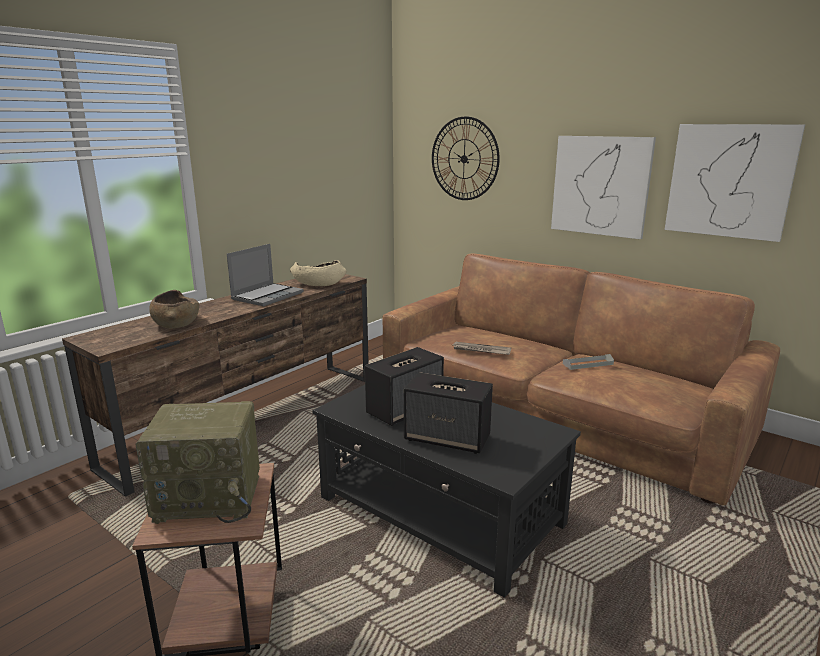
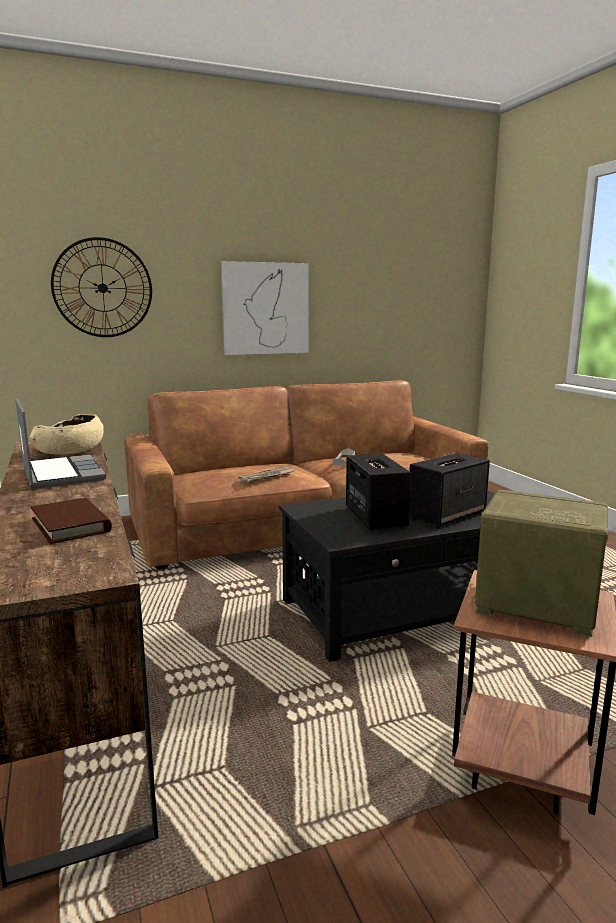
camera: 60 degrees left, 5 degrees down
radio [135,401,260,524] -> radio turned 90 degrees counterclockwise [475,489,609,637]
brown bowl [149,290,199,329] -> brown book [31,498,112,544]
picture [665,124,805,242] -> none

